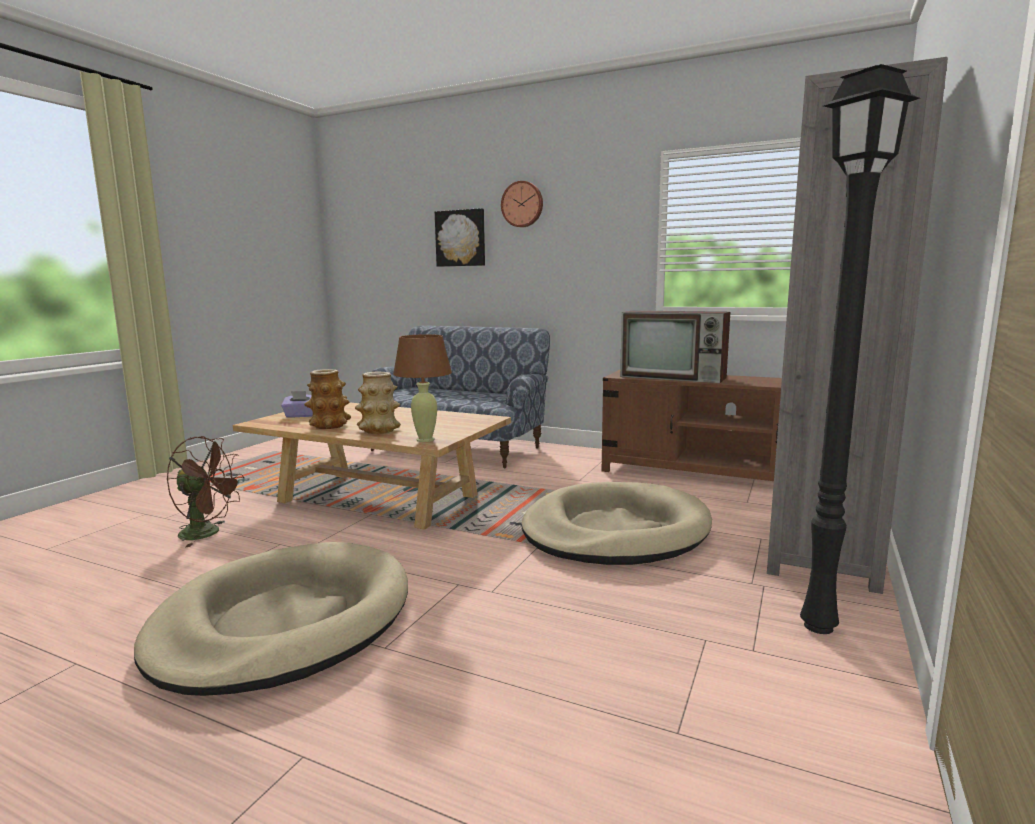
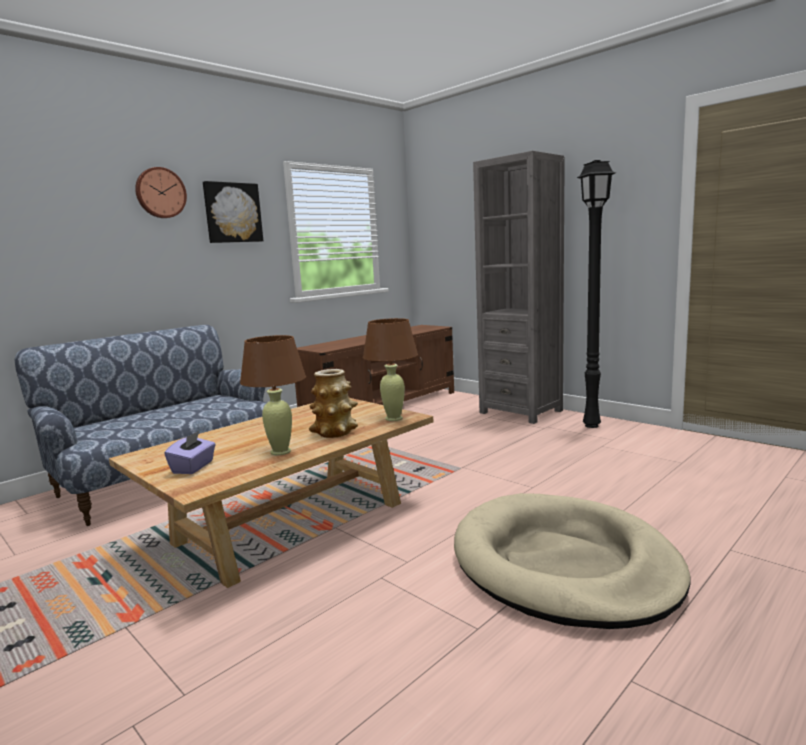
camera: 70 degrees left, 0 degrees up
brown fan [167,436,244,547] -> none
vase [304,369,351,429] -> brown table lamp [240,335,306,455]
picture [435,208,485,267] -> picture moved to [203,181,263,243]
beige dog bed [522,482,712,565] -> none
television [620,311,730,383] -> none

